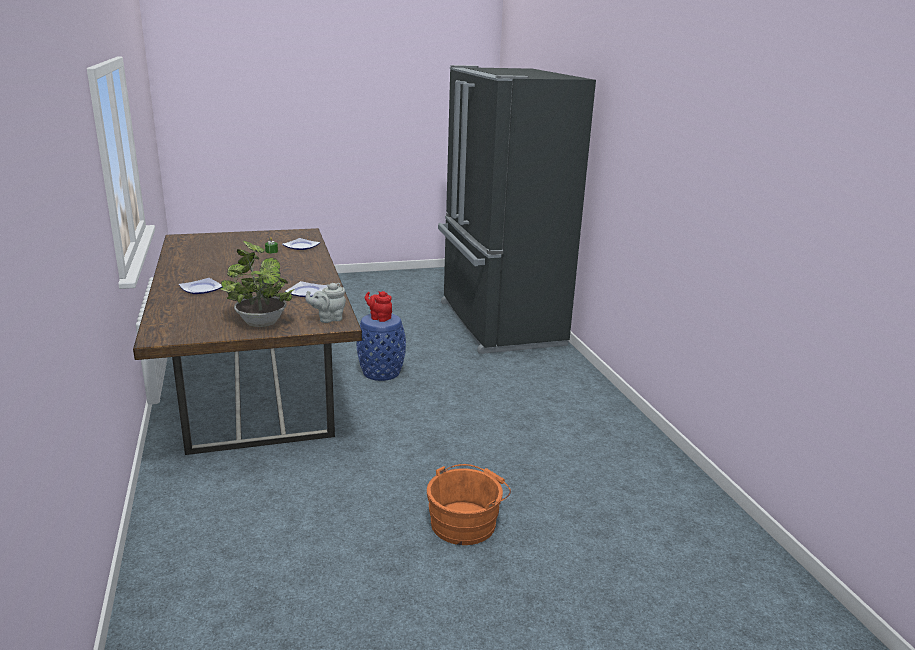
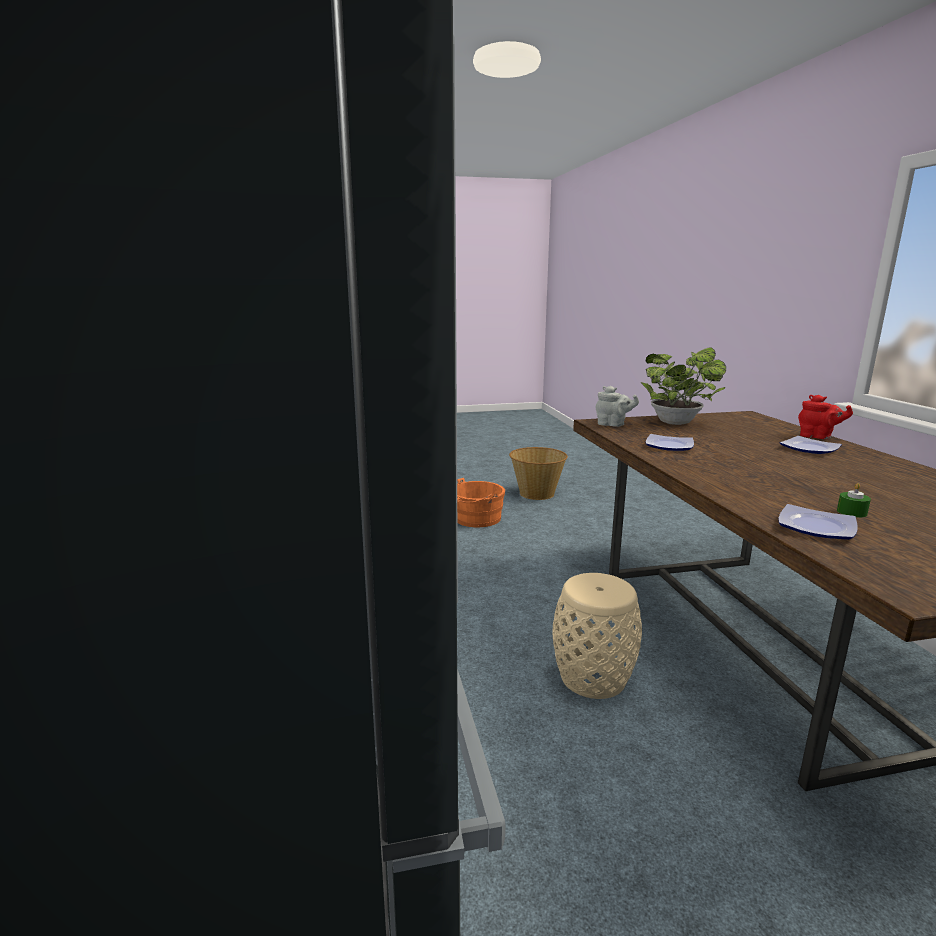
camera: 175 degrees left, 5 degrees down
grey teapot [305,283,346,323] -> grey teapot turned 45 degrees clockwise [596,386,639,427]
blue stool [357,314,406,381] -> beige stool [553,573,642,699]
red teapot [365,291,392,322] -> red teapot moved to [798,395,853,439]
none -> basket [509,447,568,500]

